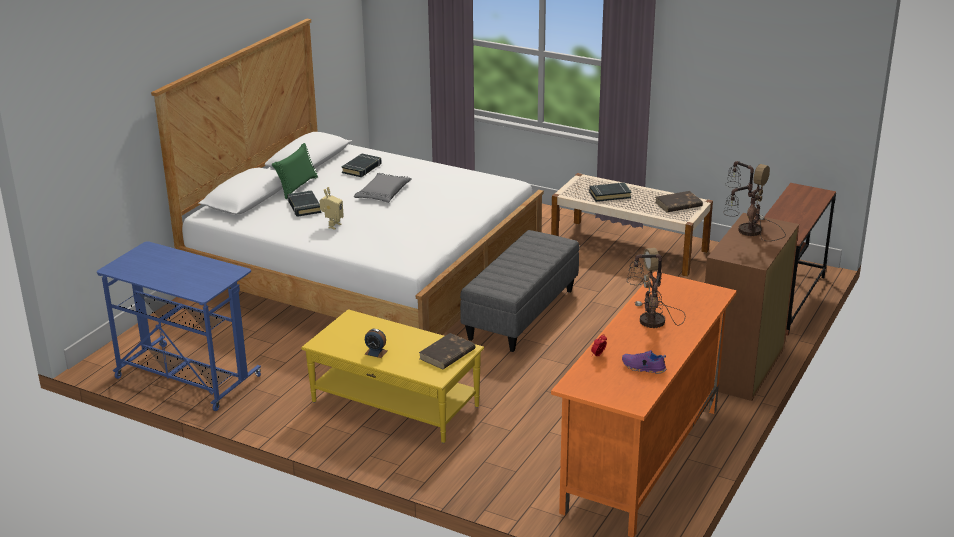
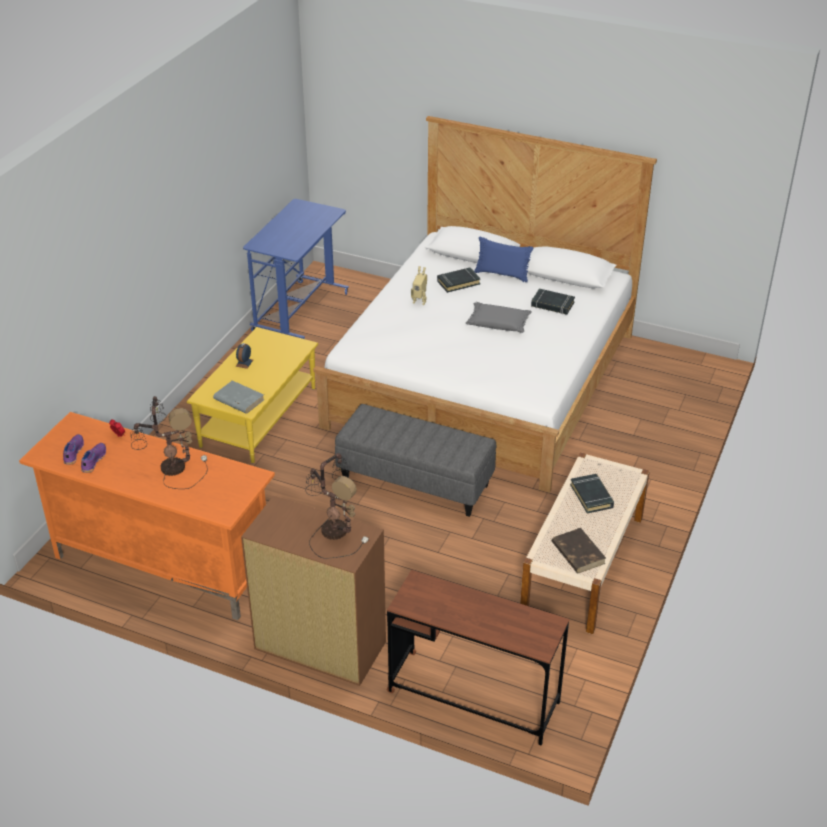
camera: 85 degrees right, 10 degrees up
green pillow [272,143,318,199] -> blue pillow [474,237,533,283]
brown book [419,333,476,369] -> grey book [213,380,264,414]
none -> purple shoe [63,434,84,465]

